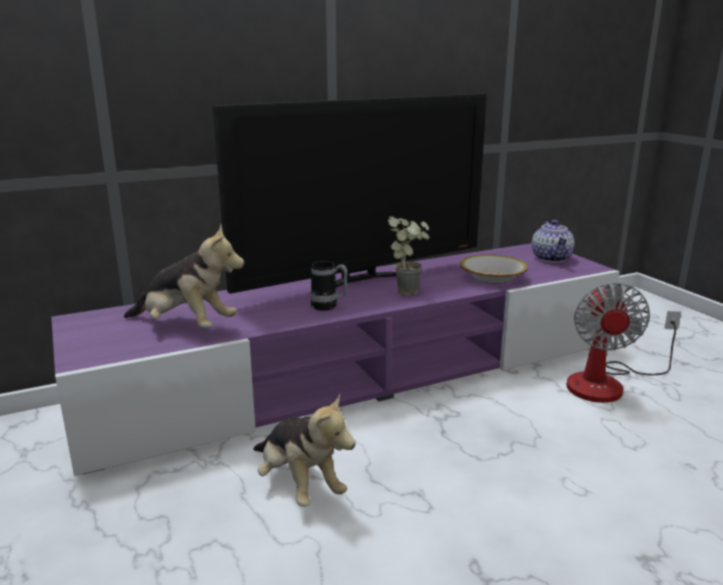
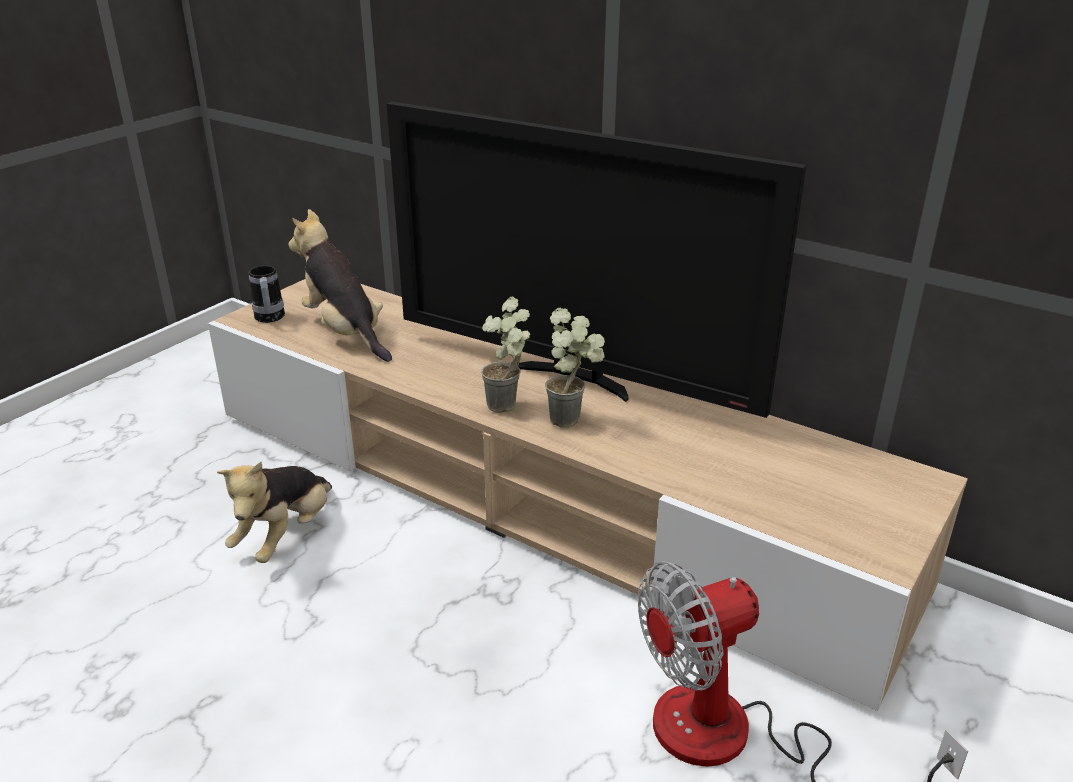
camera: 60 degrees right, 10 degrees up
purple tv stand [51,243,620,476] -> beige tv stand [208,279,968,711]
plush toy [124,224,245,328] -> plush toy turned 150 degrees clockwise [289,209,392,362]
mug [310,261,348,311] -> mug moved to [249,265,285,323]
bowl [460,254,528,284] -> none
teapot [532,220,574,263] -> none
none -> potted plant [481,297,530,413]

